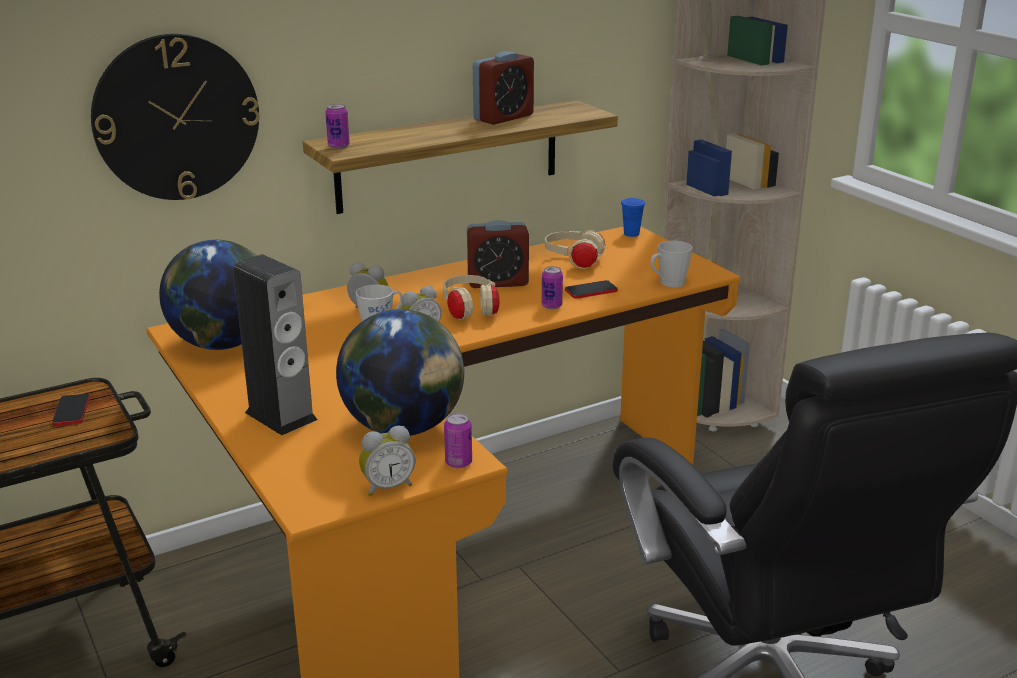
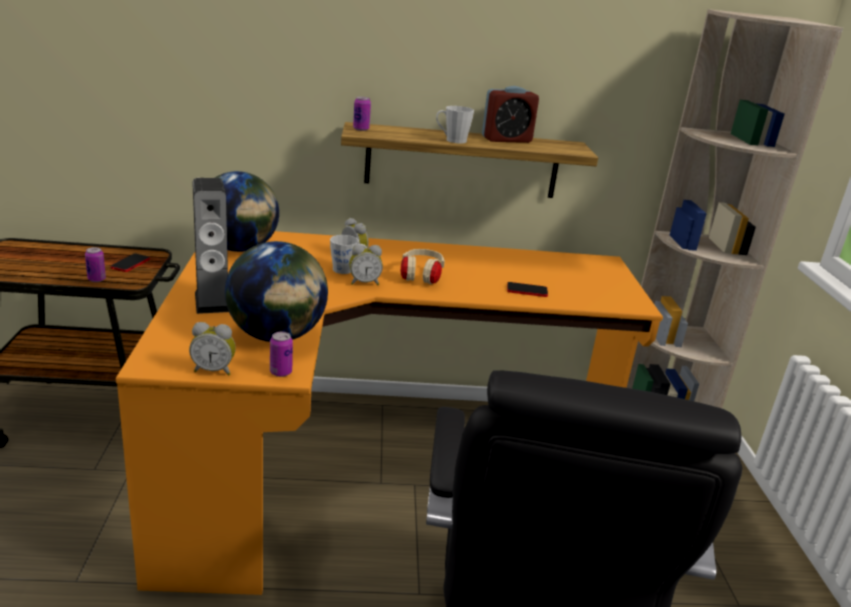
camera: 25 degrees right, 0 degrees up
wall clock [91,34,260,200] -> none
alarm clock [467,220,529,288] -> none
can [542,266,563,309] -> can moved to [85,247,106,282]
beige headphones [545,230,608,269] -> none
blue cup [621,198,645,237] -> none
grey mug [651,241,693,287] -> grey mug moved to [436,106,474,143]

